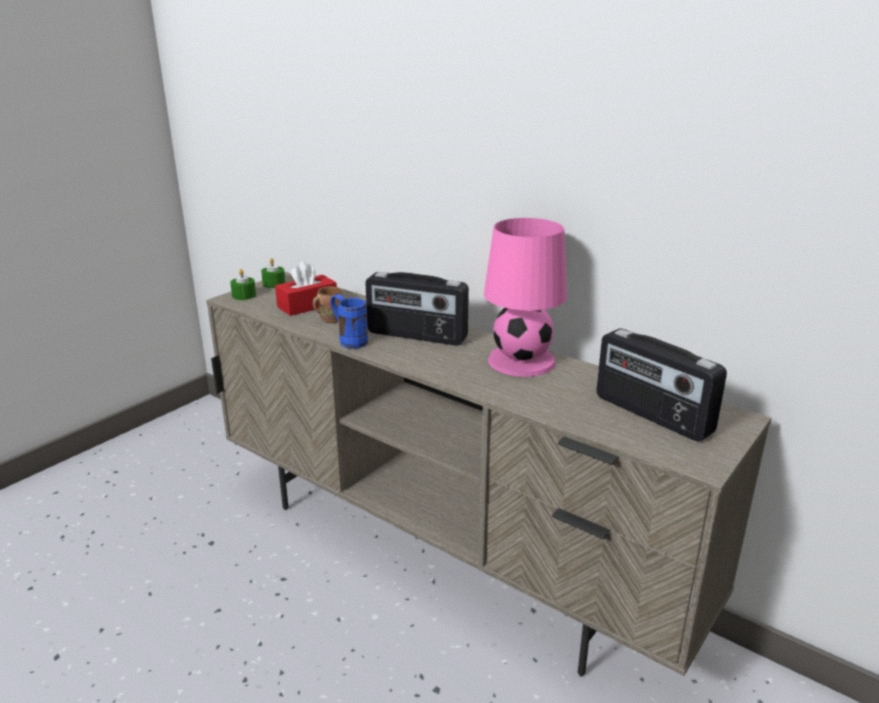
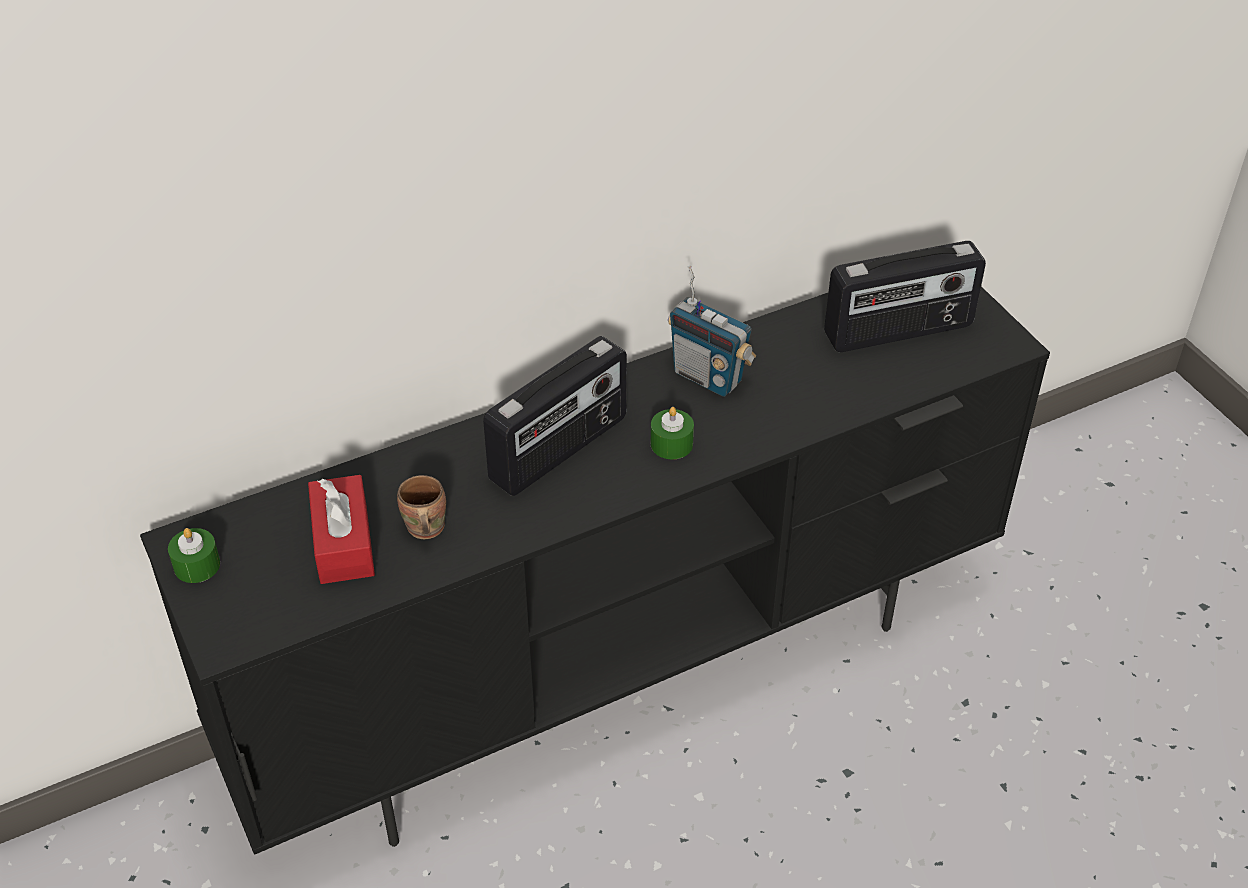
camera: 65 degrees left, 20 degrees up
beige tv stand [206,272,772,677] -> black tv stand [140,286,1050,855]
green candle [230,269,256,300] -> green candle moved to [651,407,694,459]
blue mug [330,294,368,349] -> none
pink table lamp [484,218,567,377] -> radio [668,265,756,397]

